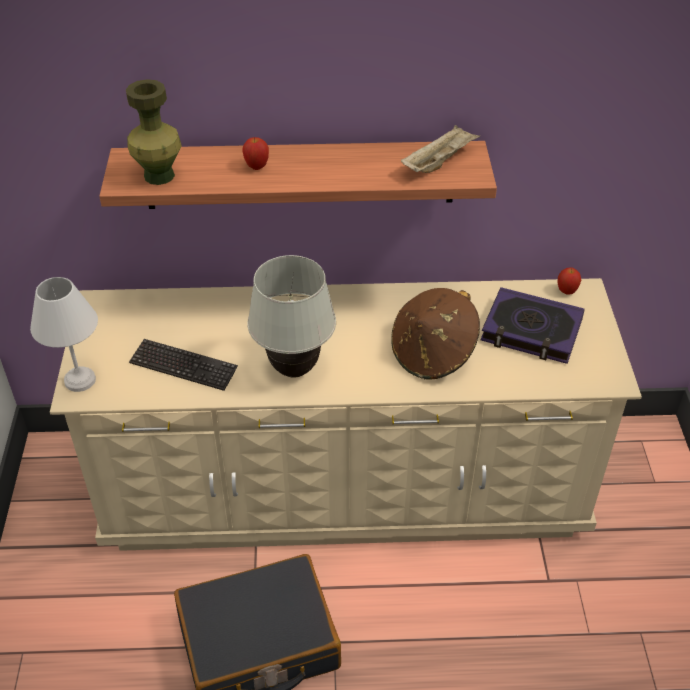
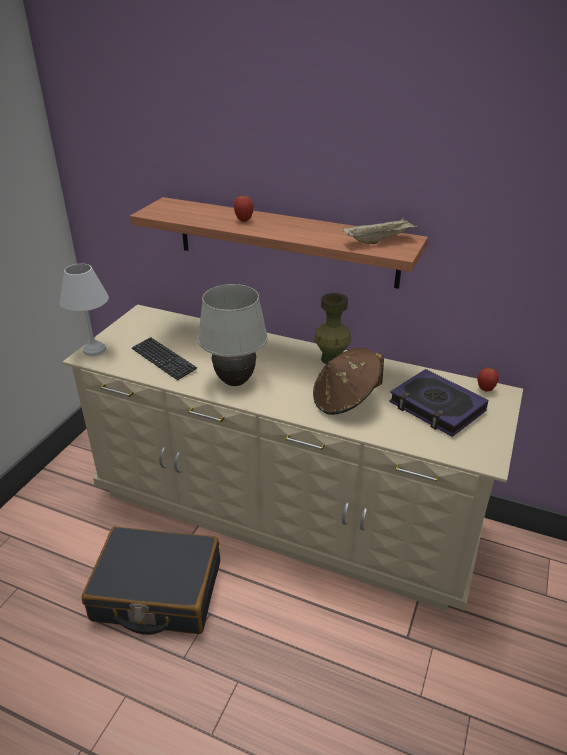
camera: 25 degrees right, 10 degrees down
green vase [126,79,182,185] -> green vase moved to [314,293,351,364]

